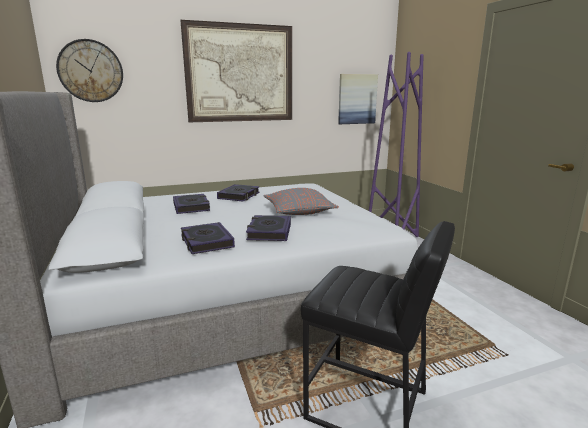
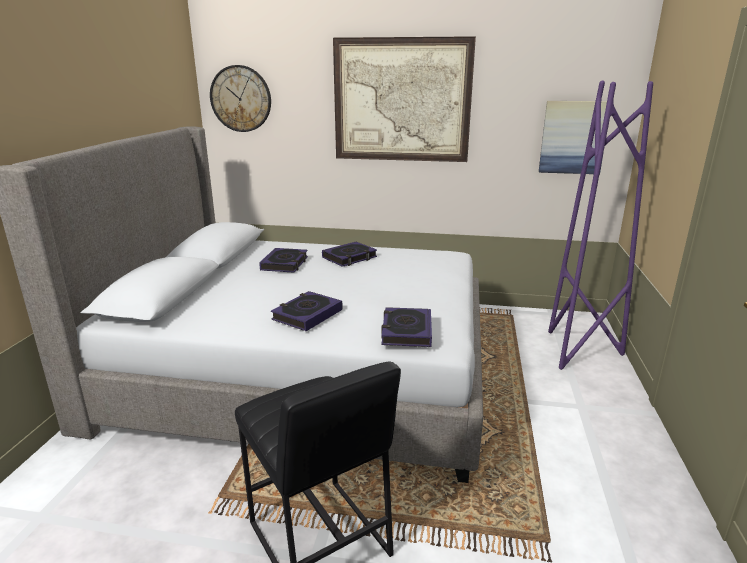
camera: 30 degrees right, 5 degrees up
book [181,222,235,254] -> book moved to [381,307,432,347]
grey pillow [263,188,339,215] -> none

